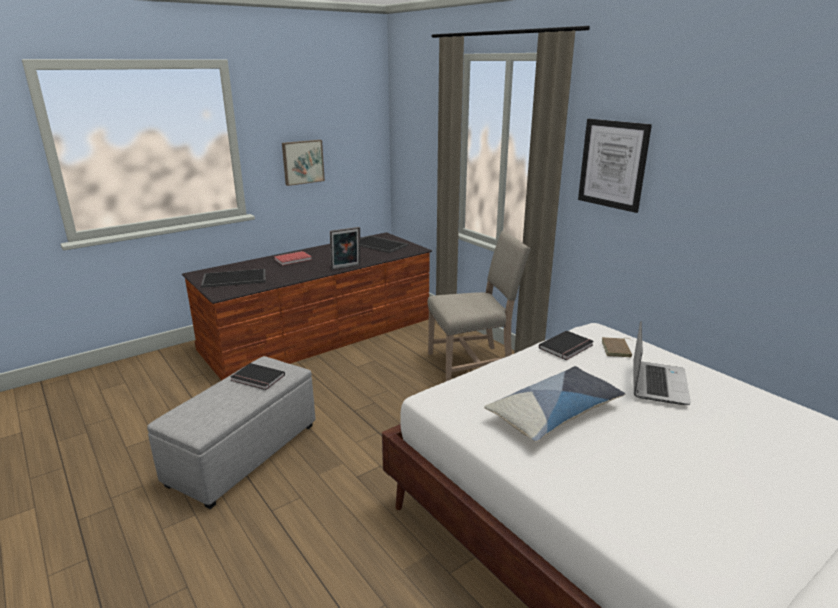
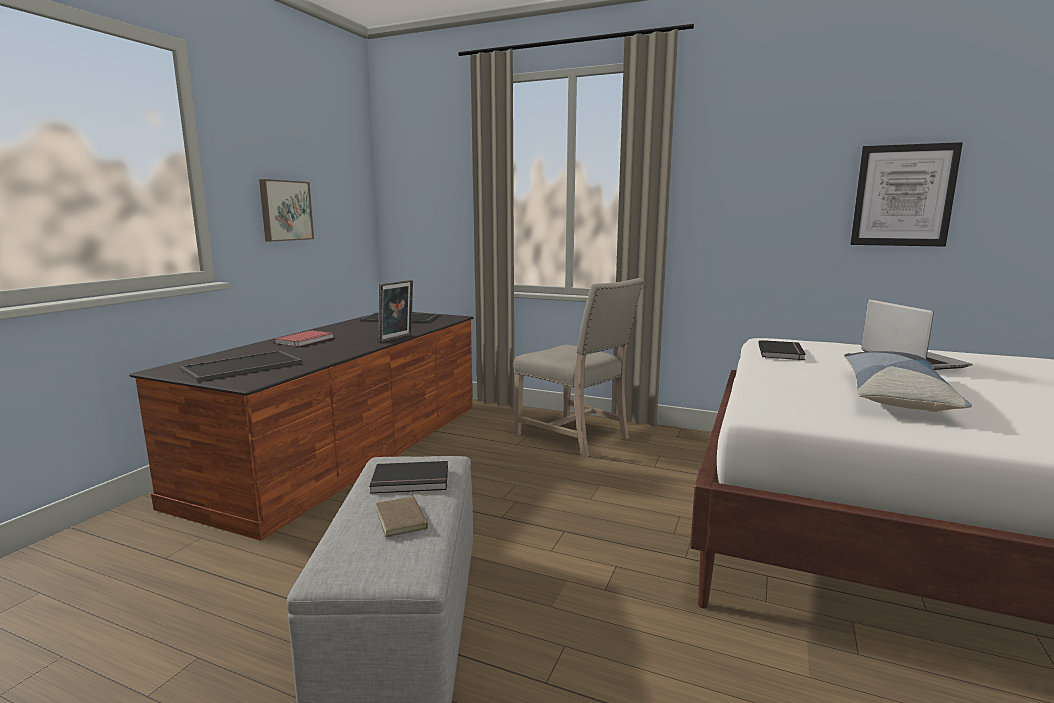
camera: 30 degrees left, 10 degrees down
beige chair [427,231,531,381] -> beige chair turned 90 degrees clockwise [513,278,644,457]
picture [578,119,652,213] -> picture moved to [850,142,963,247]
brown book [602,337,632,357] -> brown book moved to [375,494,428,537]

